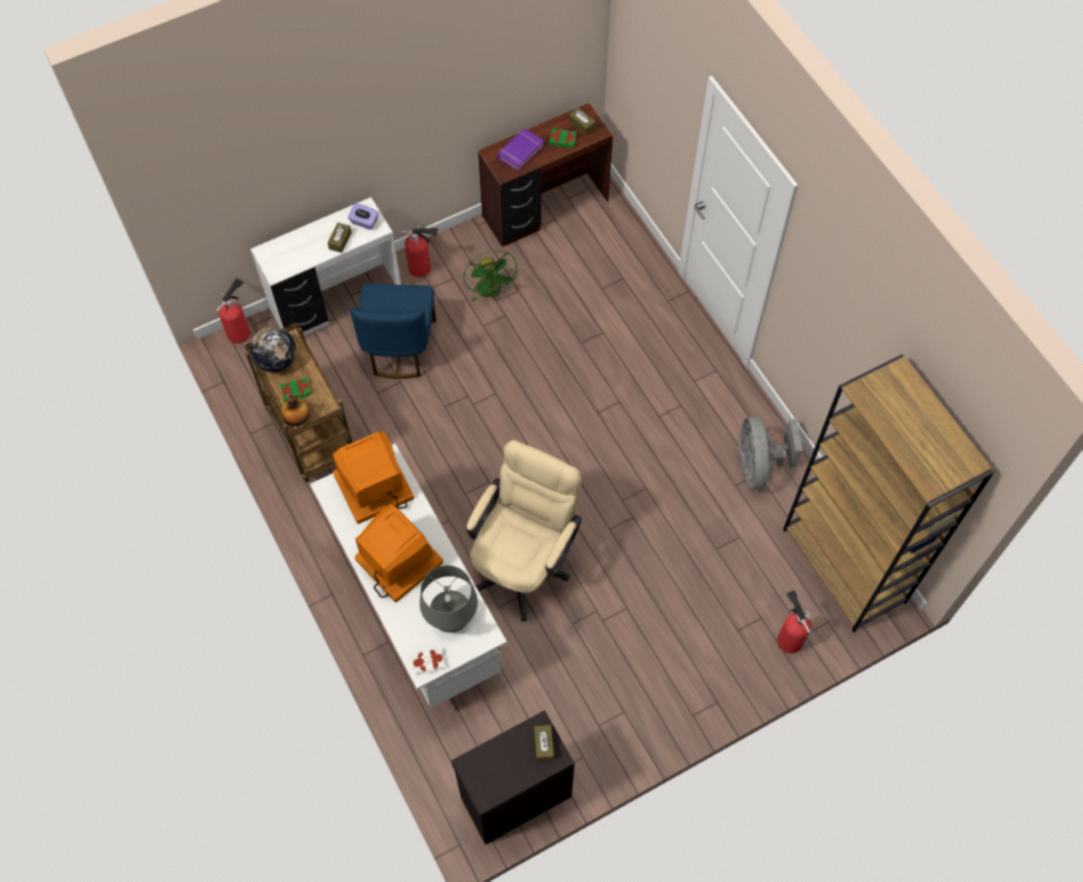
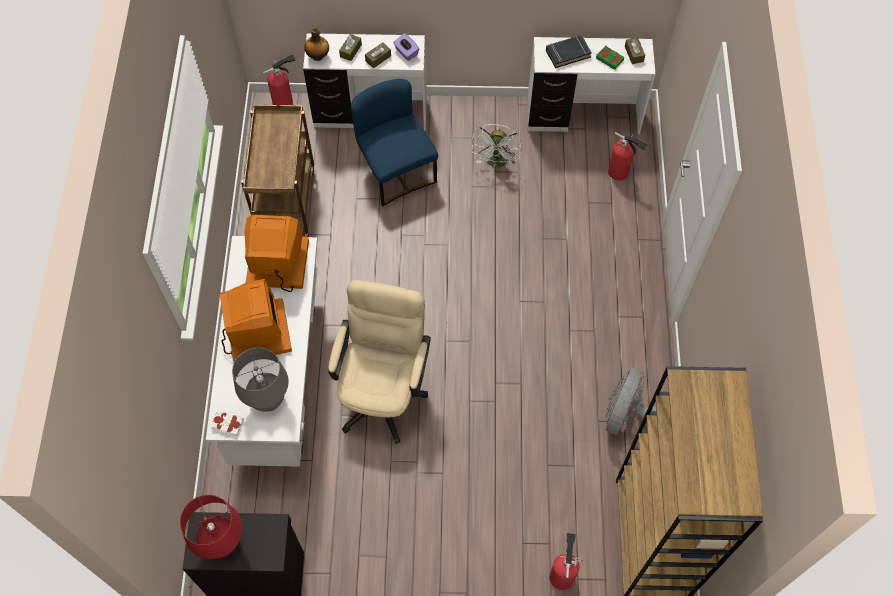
camera: 30 degrees right, 0 degrees up
globe [250,327,296,372] -> none
green book [280,377,311,402] -> none
bottle [281,394,310,426] -> bottle moved to [304,28,329,61]
blue chair [350,284,436,379] -> blue chair turned 120 degrees clockwise [351,79,438,206]
fire extinguisher [400,225,438,277] -> fire extinguisher moved to [608,132,648,180]
green fan [463,251,519,301] -> white fan [471,124,523,168]
beige office chair [466,440,582,622] -> beige office chair turned 45 degrees counterclockwise [328,280,431,444]
brown desk [478,103,613,247] -> white desk [527,37,656,135]
purple book [497,128,544,172] -> black book [546,35,592,68]
brown tissue box [534,725,554,761] -> brown tissue box moved to [339,34,362,61]
none -> red table lamp [180,495,242,559]

